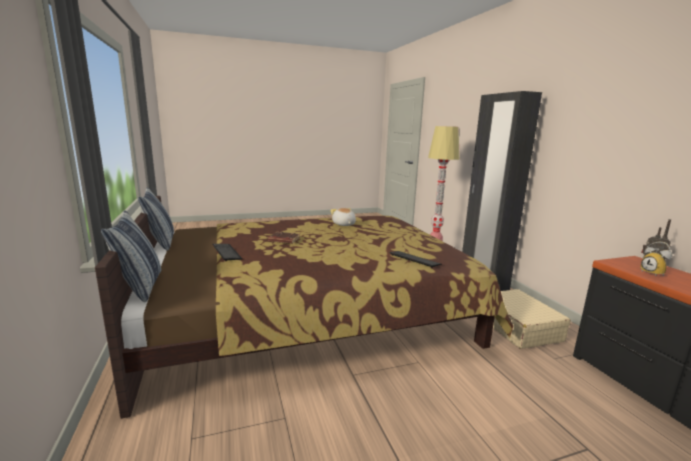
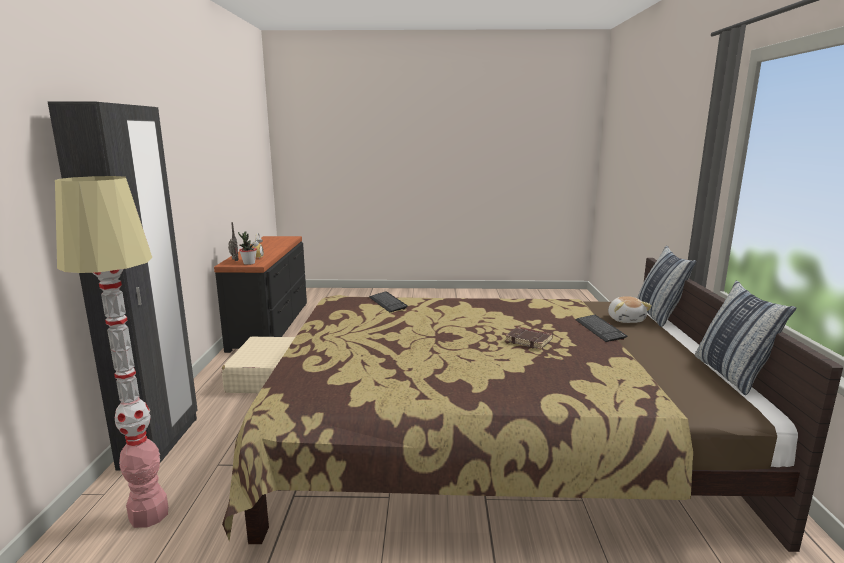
camera: 160 degrees left, 0 degrees up
plush toy [330,208,356,226] -> plush toy moved to [608,296,652,323]
none -> potted plant [238,231,257,265]

